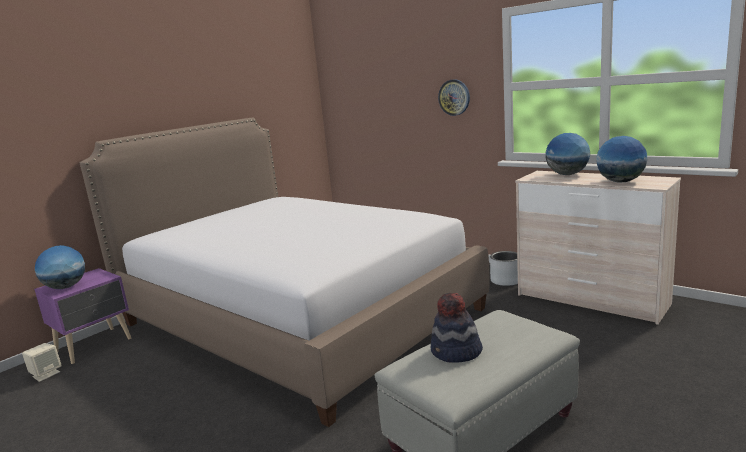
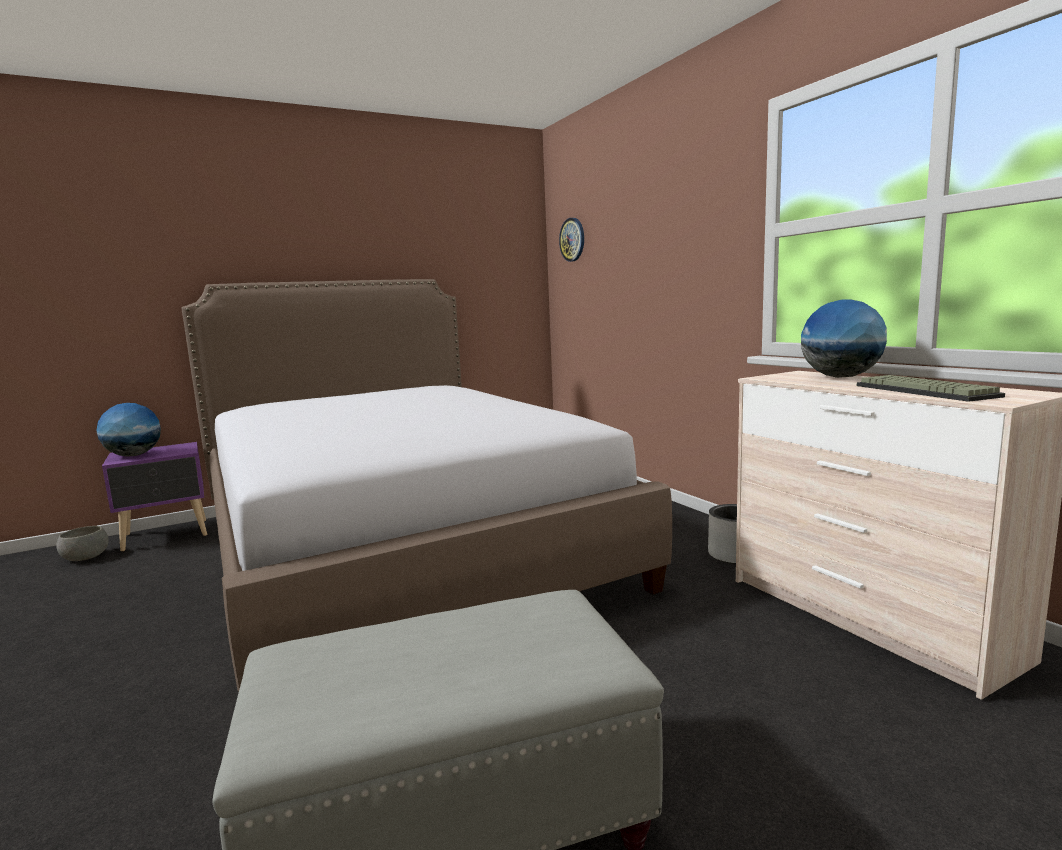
camera: 20 degrees right, 5 degrees down
beige speaker [22,343,62,382] -> grey bowl [56,526,109,561]
hat [431,293,483,363] -> none
wall clock [438,79,470,116] -> wall clock moved to [559,218,584,262]
globe [596,136,648,183] -> keyboard [857,375,1005,402]

